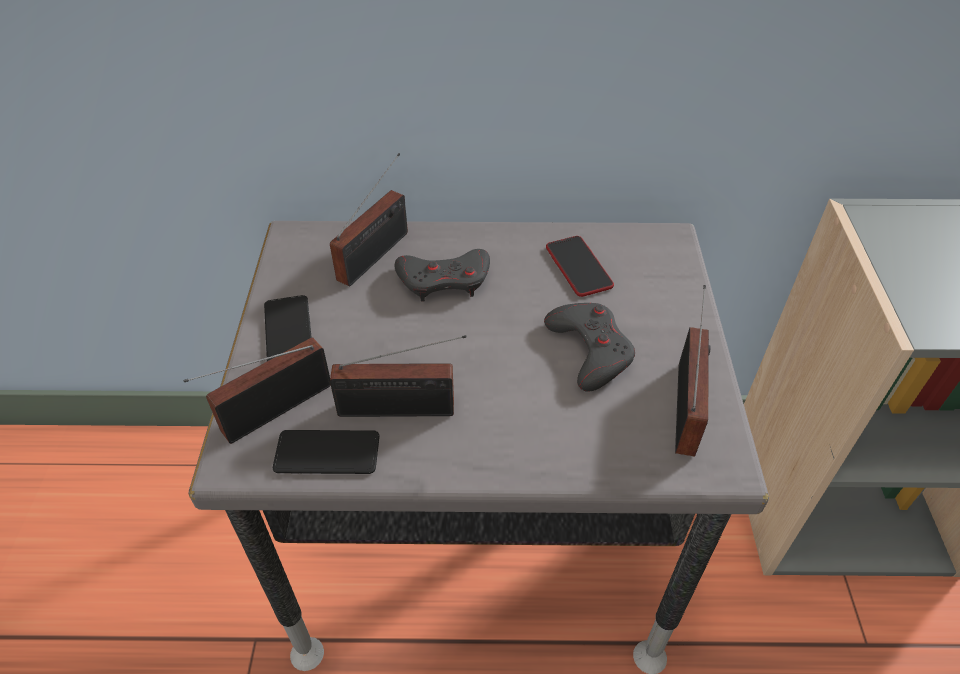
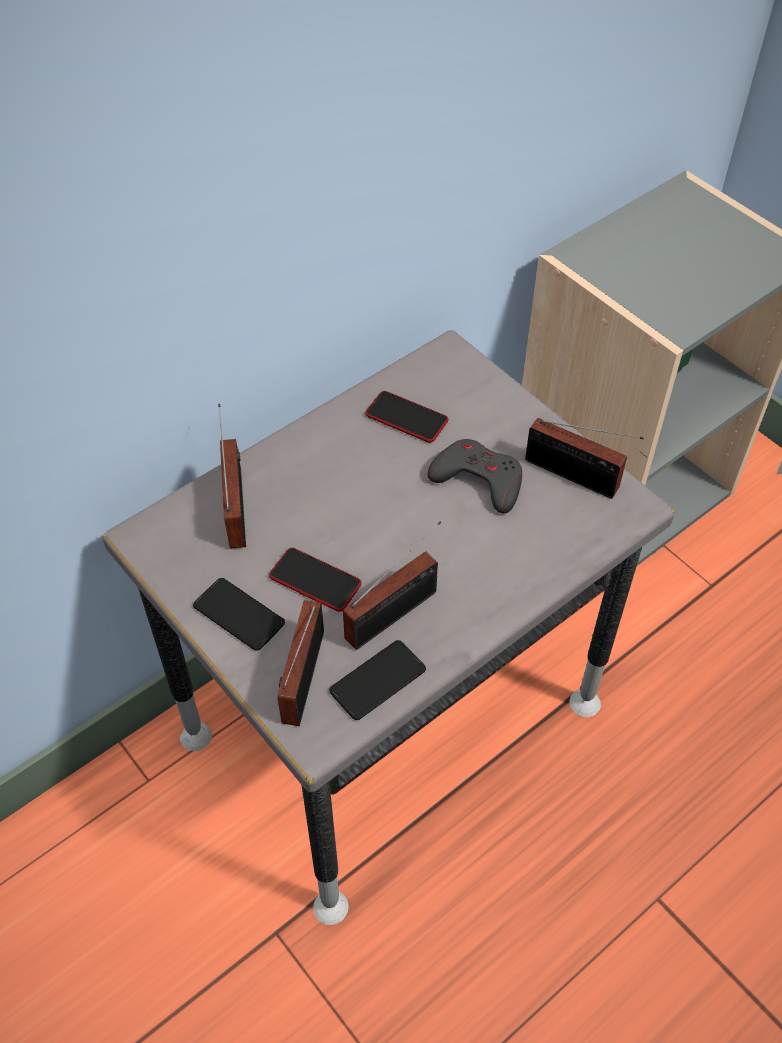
camera: 40 degrees left, 5 degrees up
grey game controller [395,249,490,302] -> none
radio [675,285,711,456] -> radio turned 150 degrees clockwise [525,418,644,499]
none -> phone [269,548,361,612]

